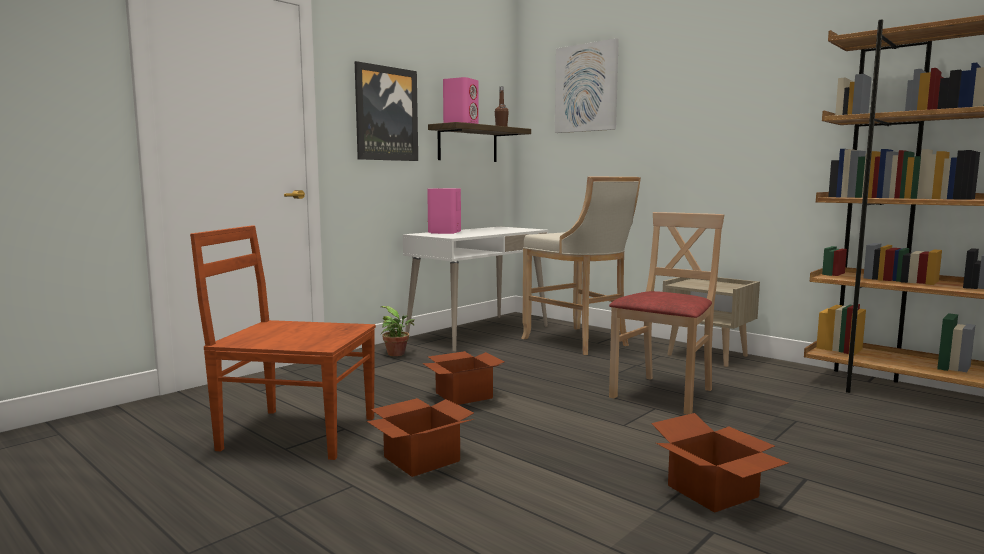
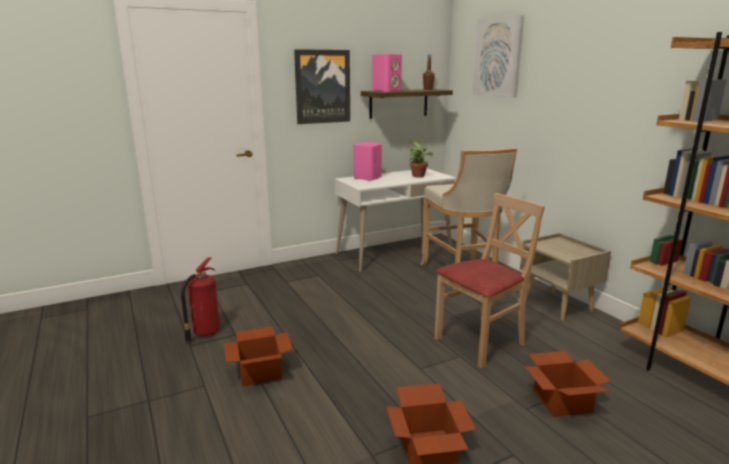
camera: 20 degrees right, 10 degrees up
brown chair [190,225,376,460] -> fire extinguisher [181,257,220,343]
potted plant [380,306,415,356] -> potted plant moved to [408,142,433,177]
cardboard box [422,351,505,405] -> cardboard box moved to [524,351,611,417]

